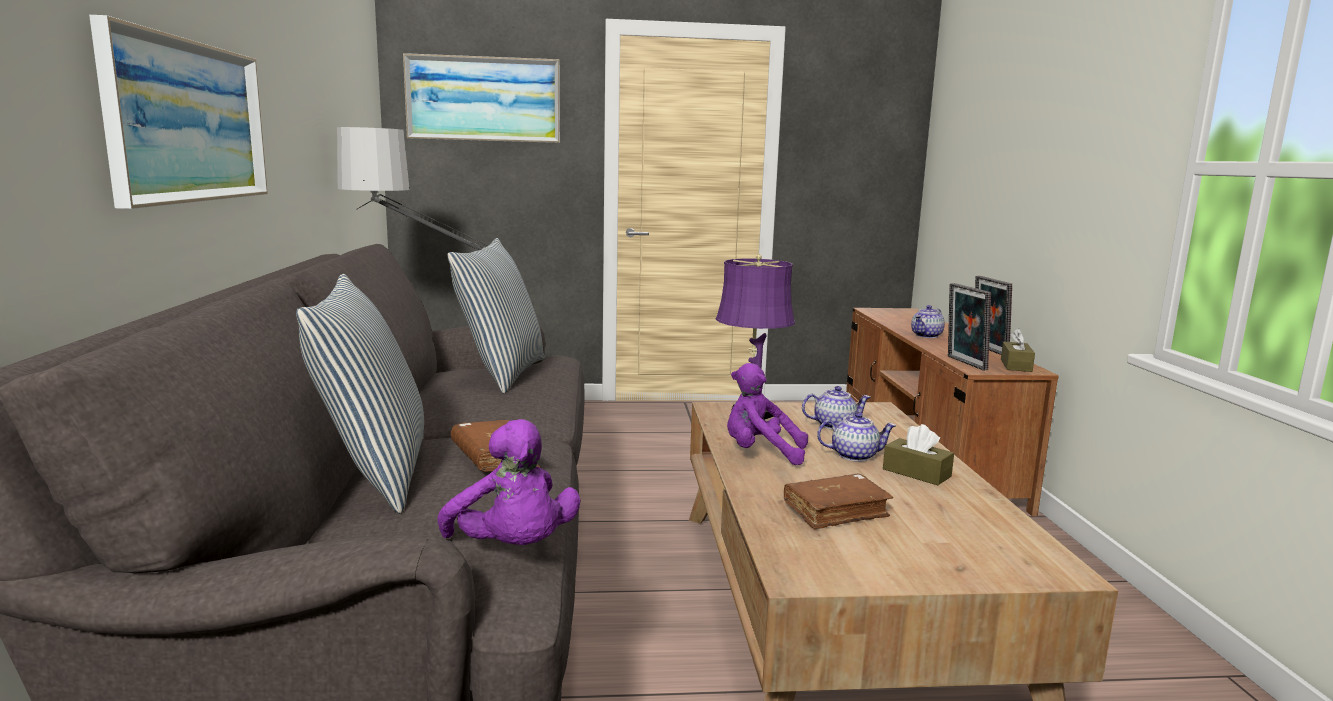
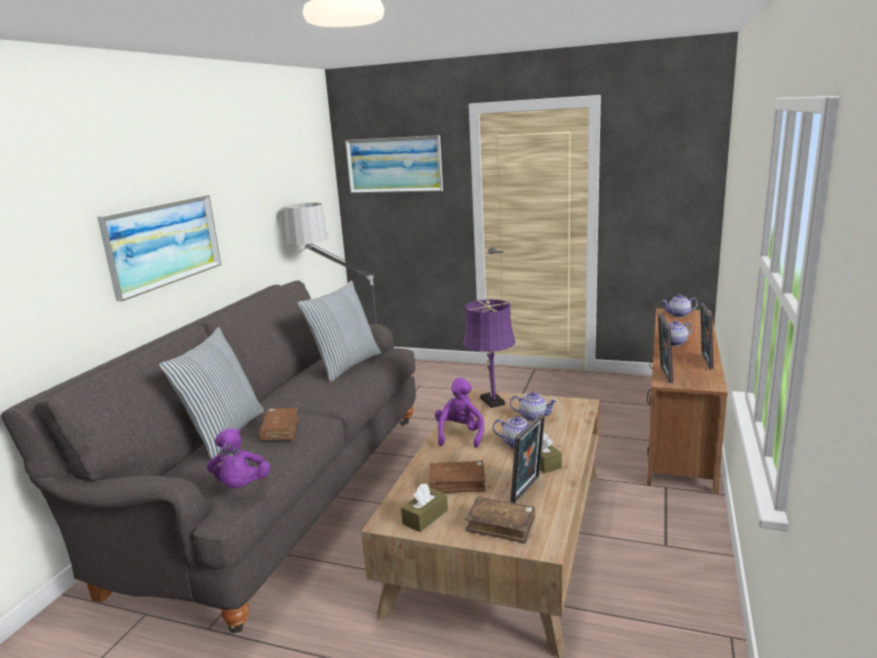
camera: 25 degrees right, 5 degrees up
purple plush toy [727,363,808,465] -> purple plush toy turned 60 degrees clockwise [435,378,484,448]
brown tissue box [1001,328,1035,372] -> brown tissue box moved to [401,483,448,532]
none -> brown book [465,497,535,543]
none -> picture frame [510,414,545,503]
none -> teapot [662,294,698,317]

